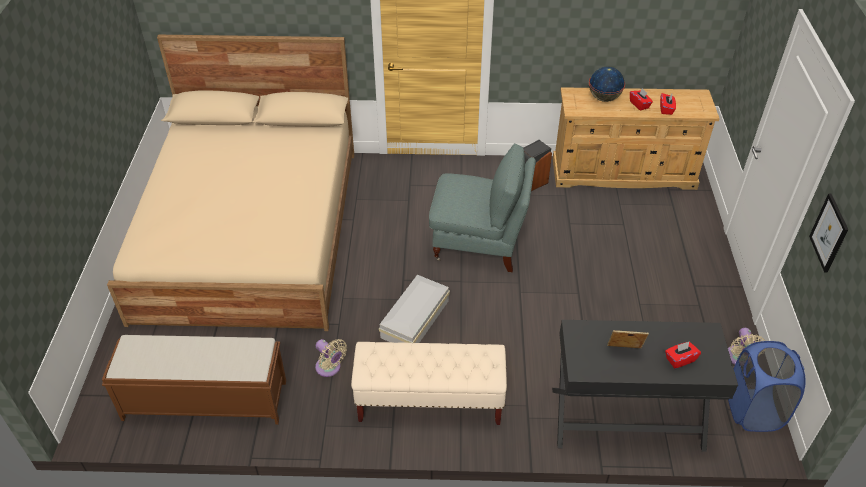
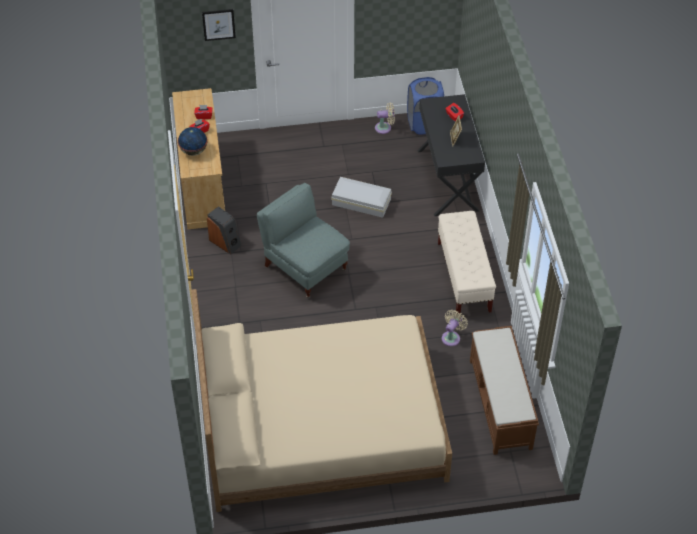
camera: 100 degrees left, 5 degrees up
white storage box [379,275,450,343] -> white storage box moved to [331,177,392,218]
grey armchair [429,143,536,272] -> grey armchair turned 45 degrees counterclockwise [257,183,350,298]
picture [809,194,848,273] -> picture moved to [202,9,236,41]

